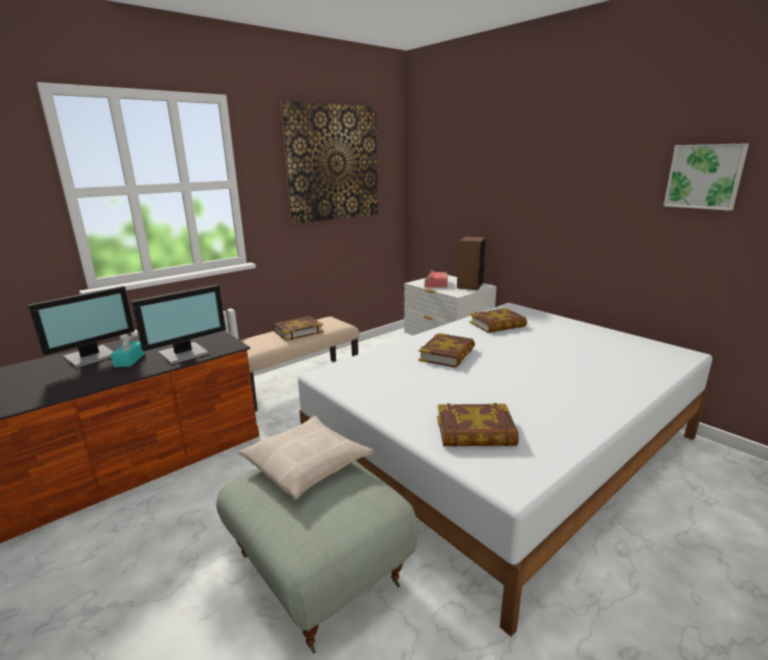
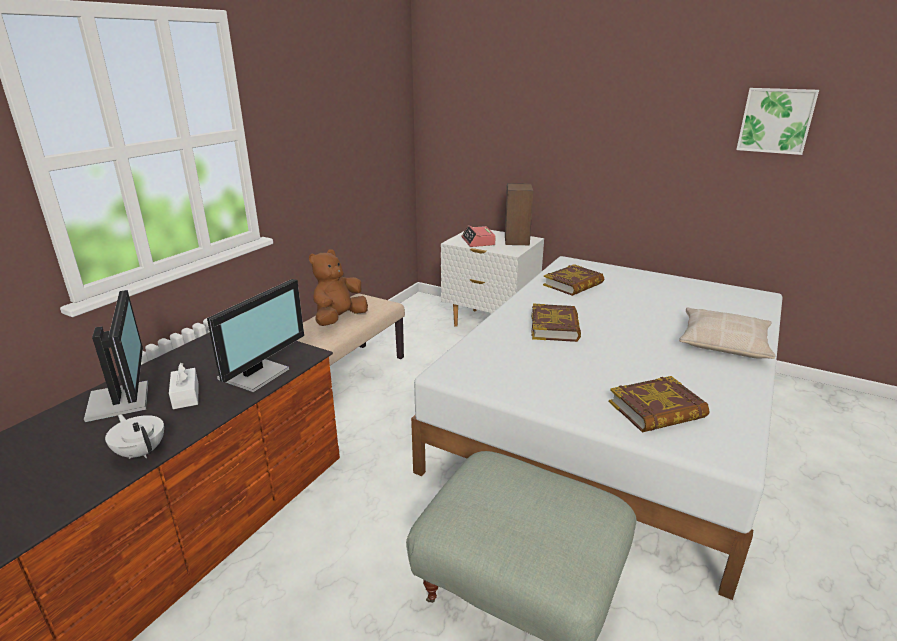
camera: 20 degrees left, 5 degrees up
monitor [28,286,135,368] -> monitor turned 45 degrees counterclockwise [84,290,148,422]
turquoise tissue box [110,335,145,367] -> white tissue box [169,363,199,409]
beige pillow [239,416,374,499] -> beige pillow moved to [679,308,775,359]
book [273,316,324,341] -> brown plush toy [309,249,368,326]
picture [281,101,378,224] -> none
none -> white teapot [105,414,164,459]

